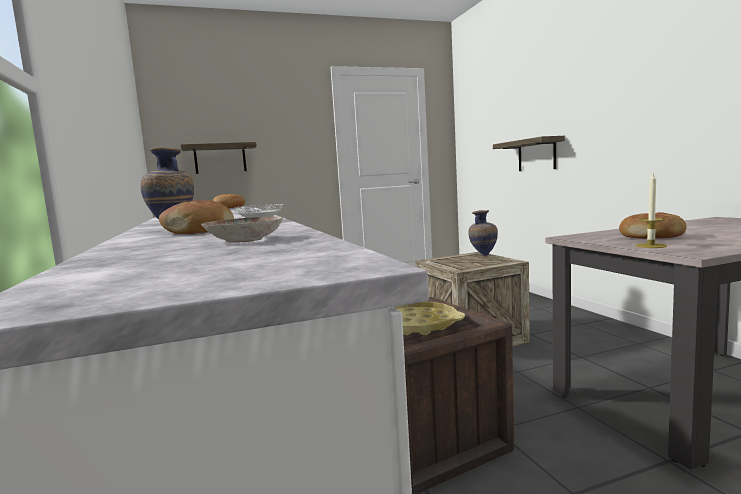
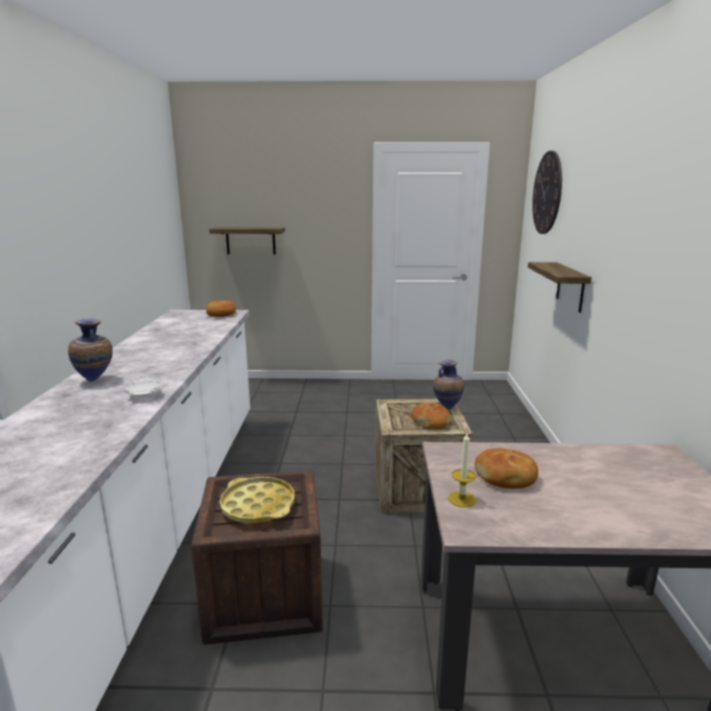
camera: 20 degrees right, 10 degrees up
bread [159,200,234,234] -> bread moved to [411,403,451,429]
plate [201,217,283,242] -> none
none -> wall clock [532,151,562,234]

